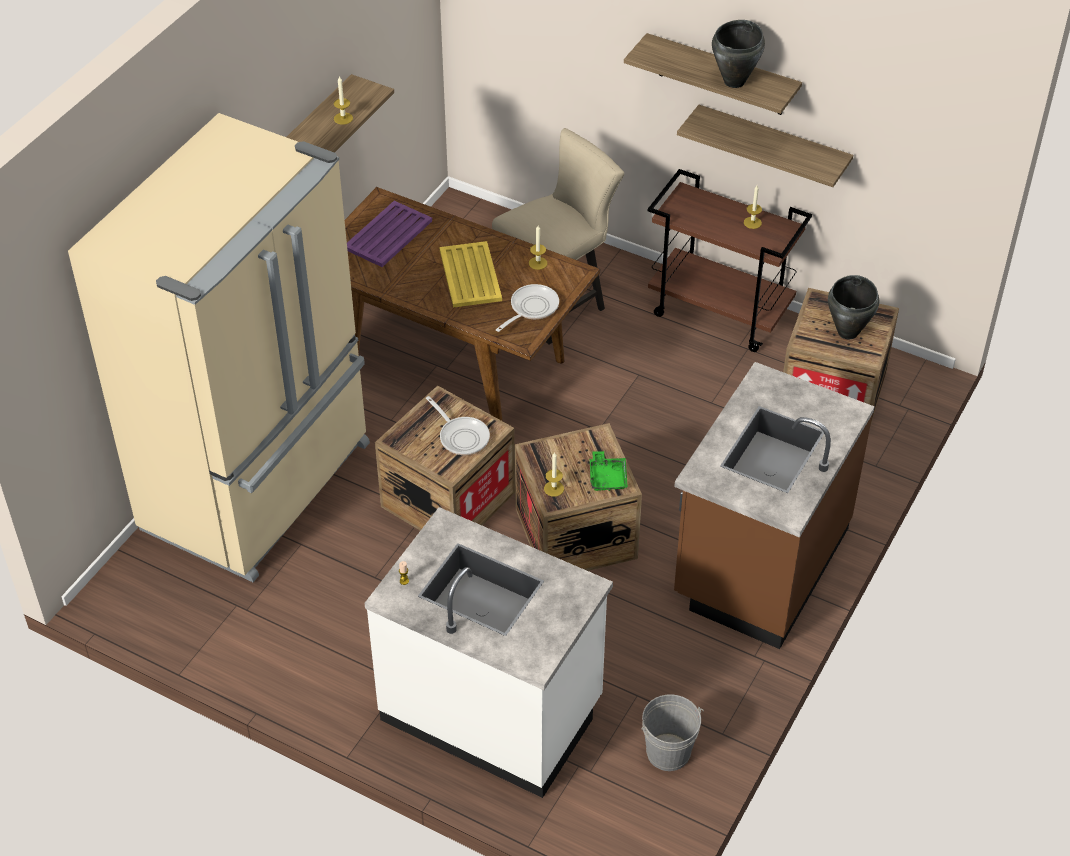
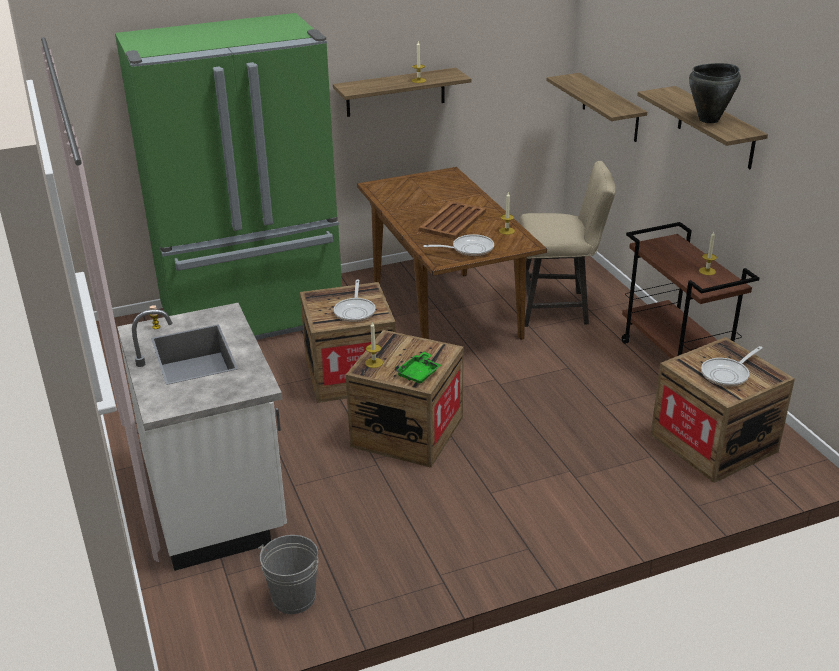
camera: 40 degrees right, 15 degrees down
beige fridge [68,113,370,582] -> green fridge [115,13,342,340]
purple tray [347,201,432,267] -> none
yellow tray [440,241,502,308] -> brown tray [419,201,486,239]
brown counter [674,362,875,649] -> none
shelf [677,105,853,187] -> shelf moved to [546,73,647,142]
black cooking pot [828,275,879,339] -> frying pan [701,346,762,387]

